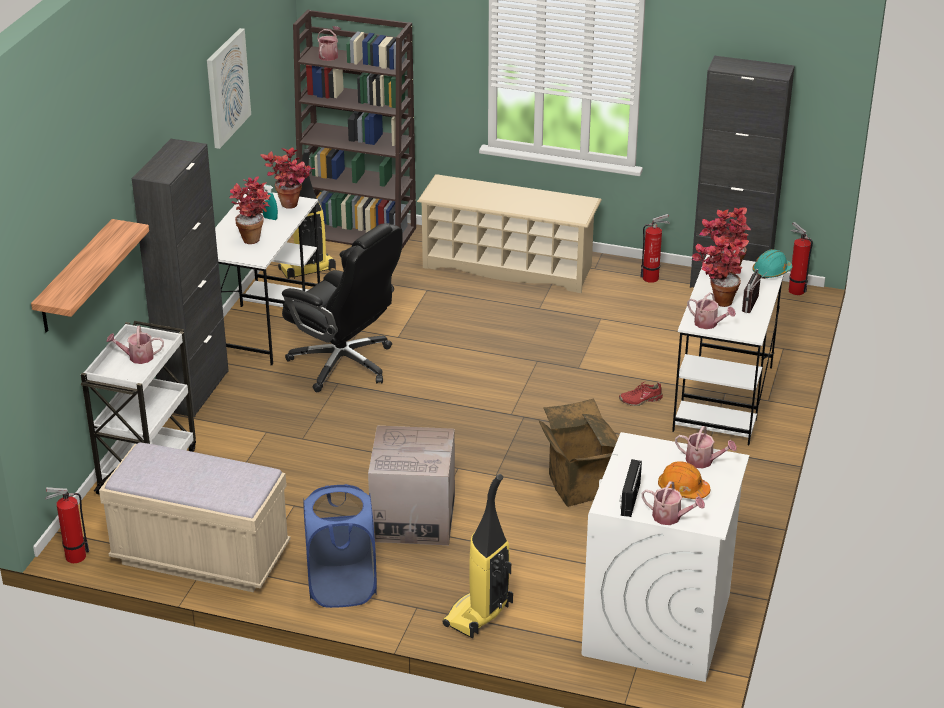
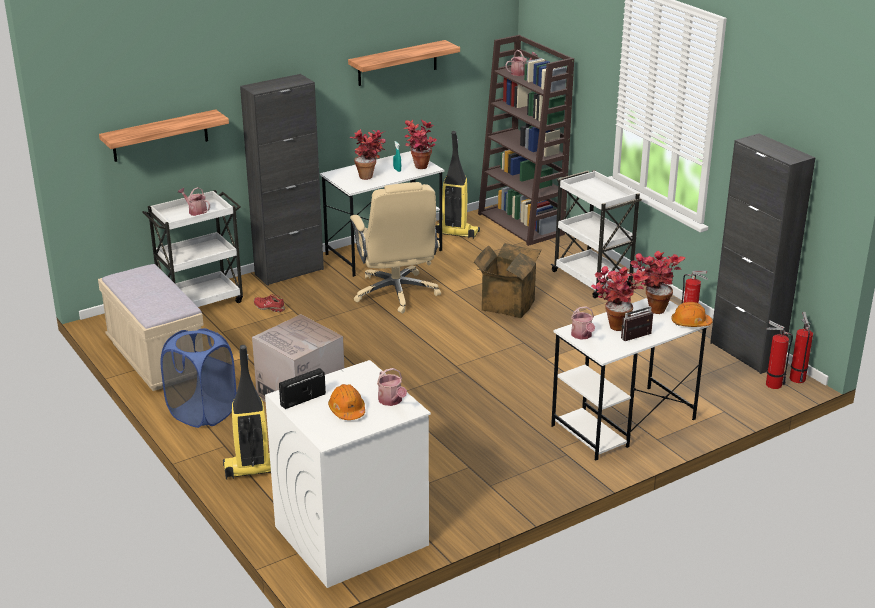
camera: 40 degrees right, 5 degrees down
fire extinguisher [45,487,89,563] -> fire extinguisher moved to [766,320,793,389]
picture [207,28,251,149] -> shelf [348,40,460,86]
black office chair [282,223,403,392] -> beige office chair [350,182,441,313]
beige shoe rack [417,174,602,293] -> white cart [551,170,642,298]
cardboard box [539,398,618,507] -> cardboard box moved to [474,243,542,318]
red shoe [619,381,663,406] -> red shoe moved to [254,294,285,312]
watering can [642,481,705,525] -> none
turquoise hard hat [752,249,793,279] -> orange hard hat [671,302,713,327]

